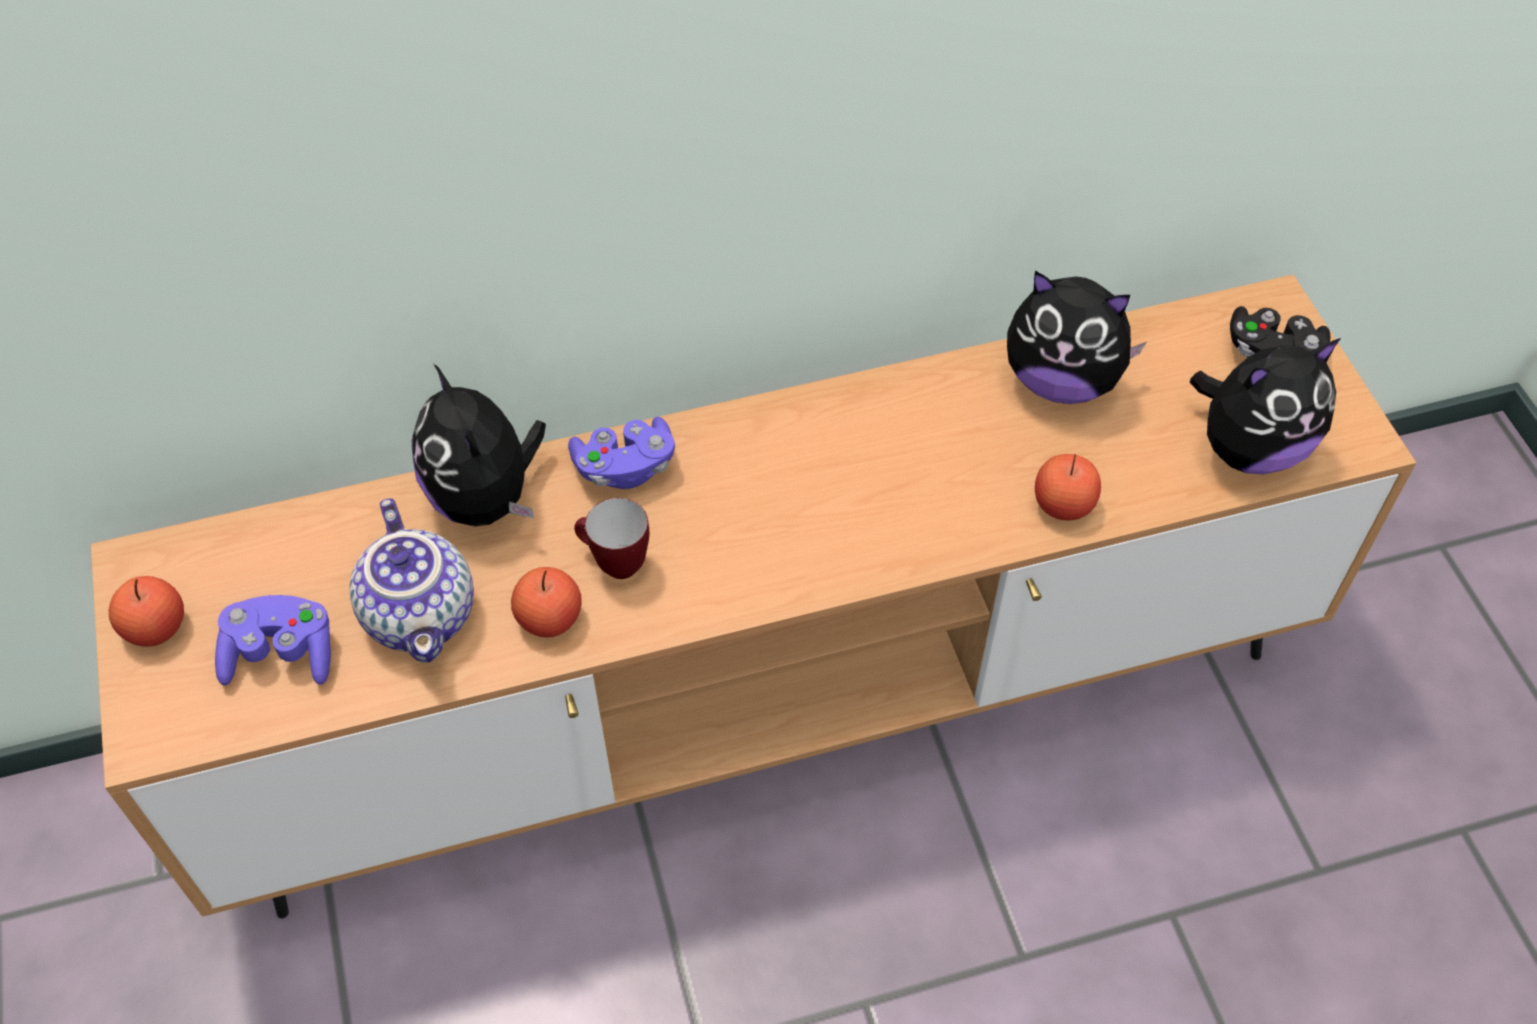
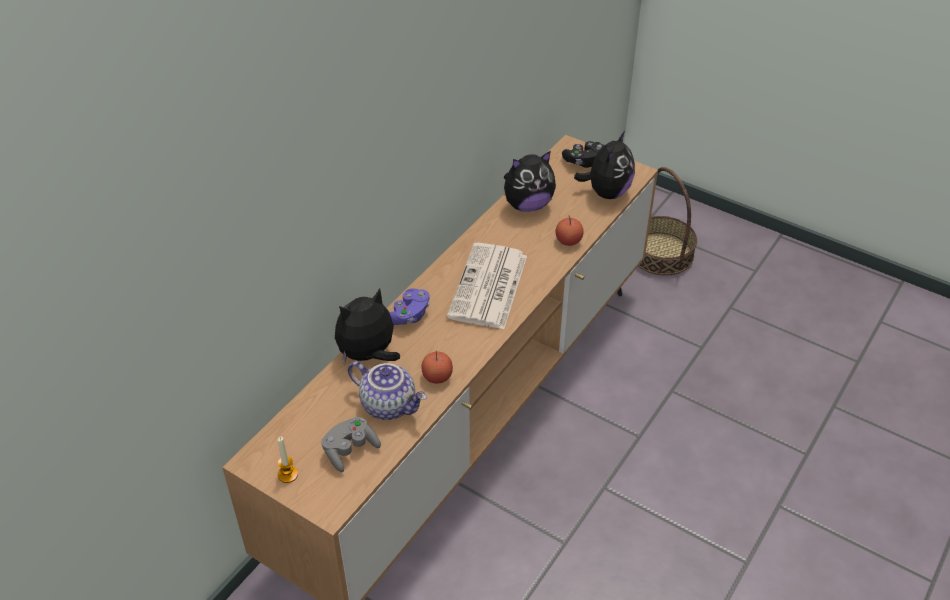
camera: 40 degrees left, 10 degrees down
apple [109,576,184,647] -> candle [278,437,298,483]
purple game controller [215,595,331,686] -> grey game controller [321,417,381,472]
plush toy [411,364,546,527] -> plush toy turned 120 degrees clockwise [335,288,400,365]
mug [574,498,649,579] -> none
none -> newspaper [447,243,527,329]
none -> basket [638,167,697,276]

